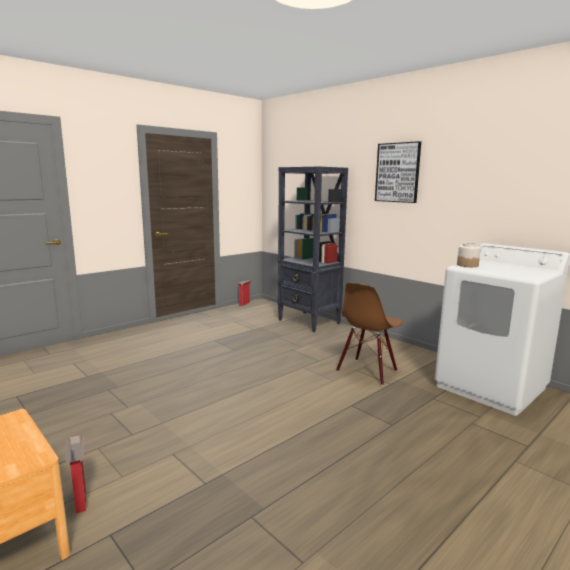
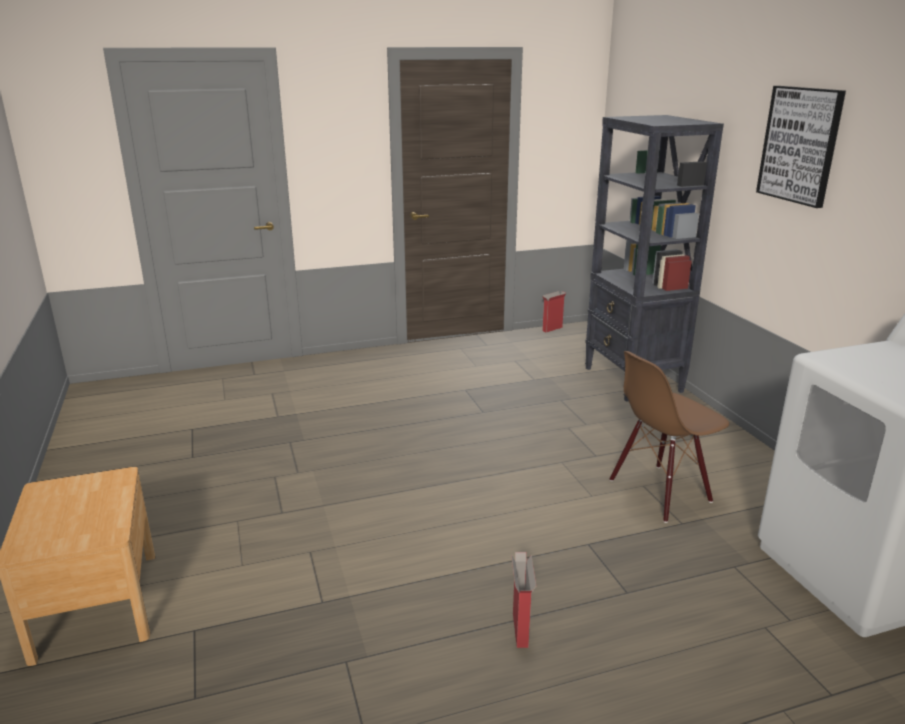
camera: 25 degrees right, 10 degrees up
cardboard box [66,435,86,513] -> cardboard box moved to [511,552,536,648]
jar [457,243,481,267] -> none

